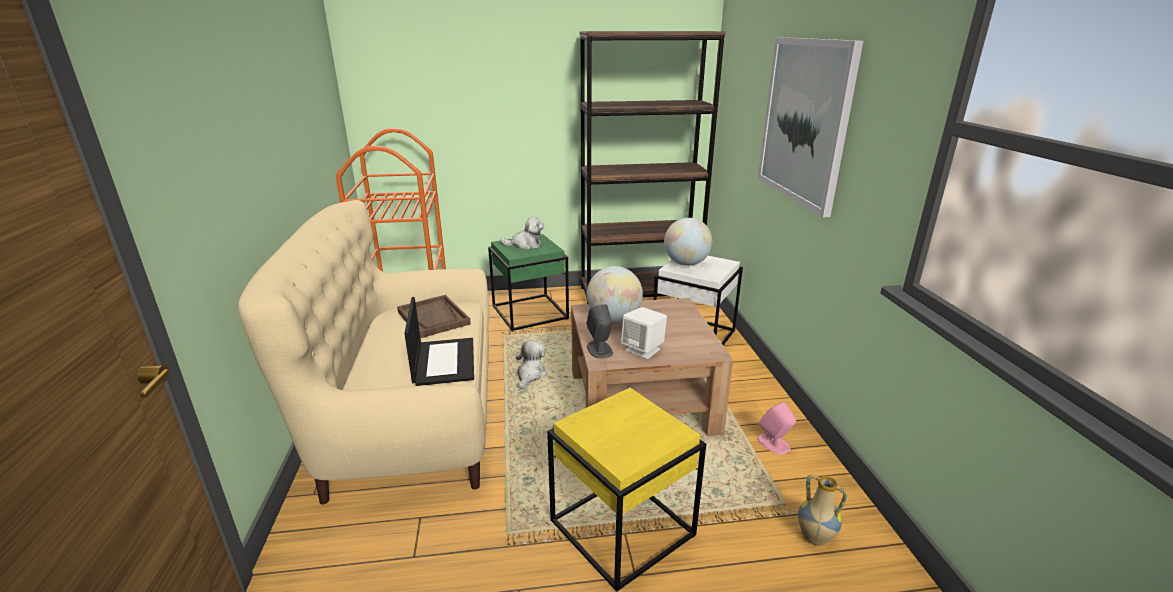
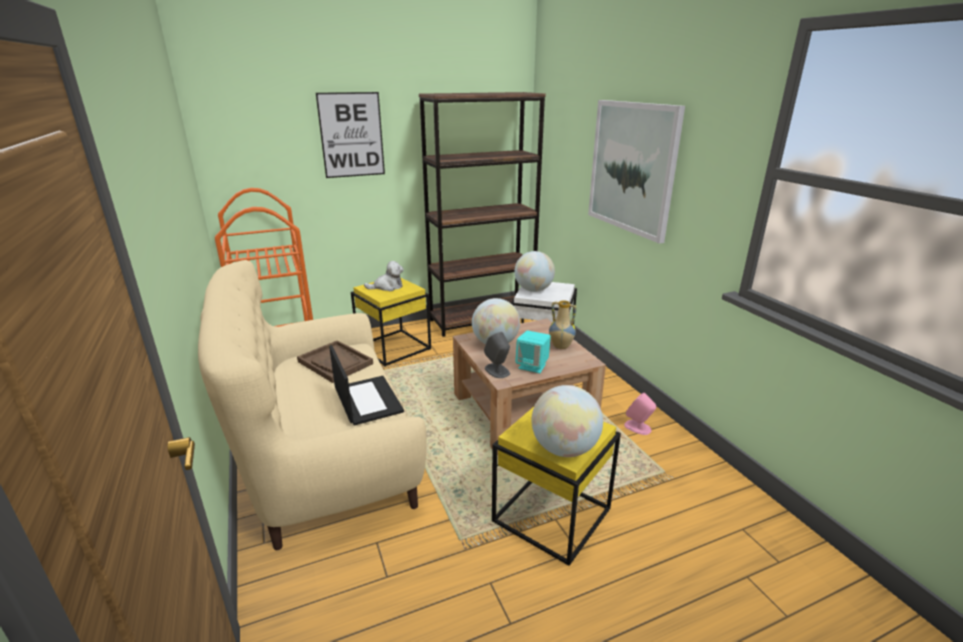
camera: 15 degrees left, 0 degrees up
green side table [488,234,569,331] -> yellow side table [351,277,431,366]
plush toy [516,341,547,389] -> none
white speaker [621,307,667,359] -> turquoise speaker [515,330,551,373]
vase [798,475,847,545] -> vase moved to [549,300,576,349]
none -> picture [316,92,385,178]
none -> globe [532,385,603,457]

